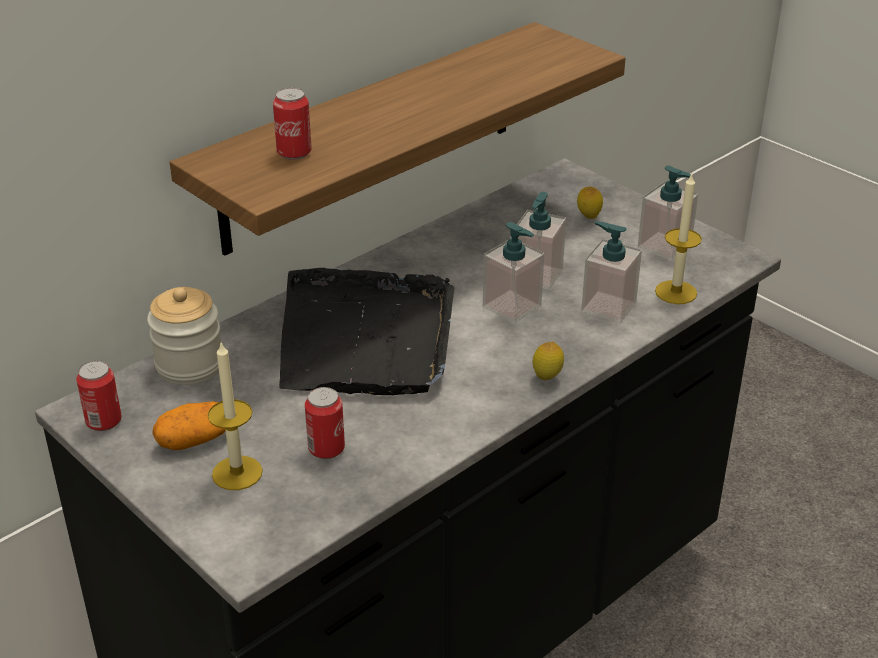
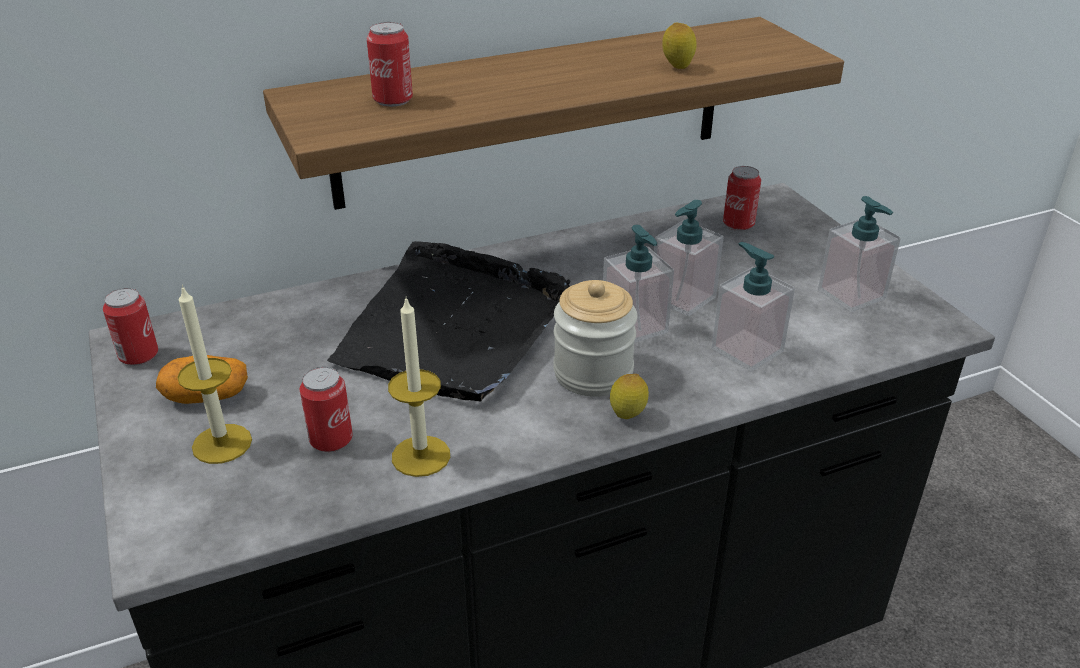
camera: 20 degrees right, 0 degrees up
jar [147,287,221,385] -> jar moved to [553,280,637,397]
lemon [577,187,603,219] -> lemon moved to [662,23,697,69]
candle [655,173,702,304] -> candle moved to [388,296,450,477]
none -> can [723,166,761,231]

